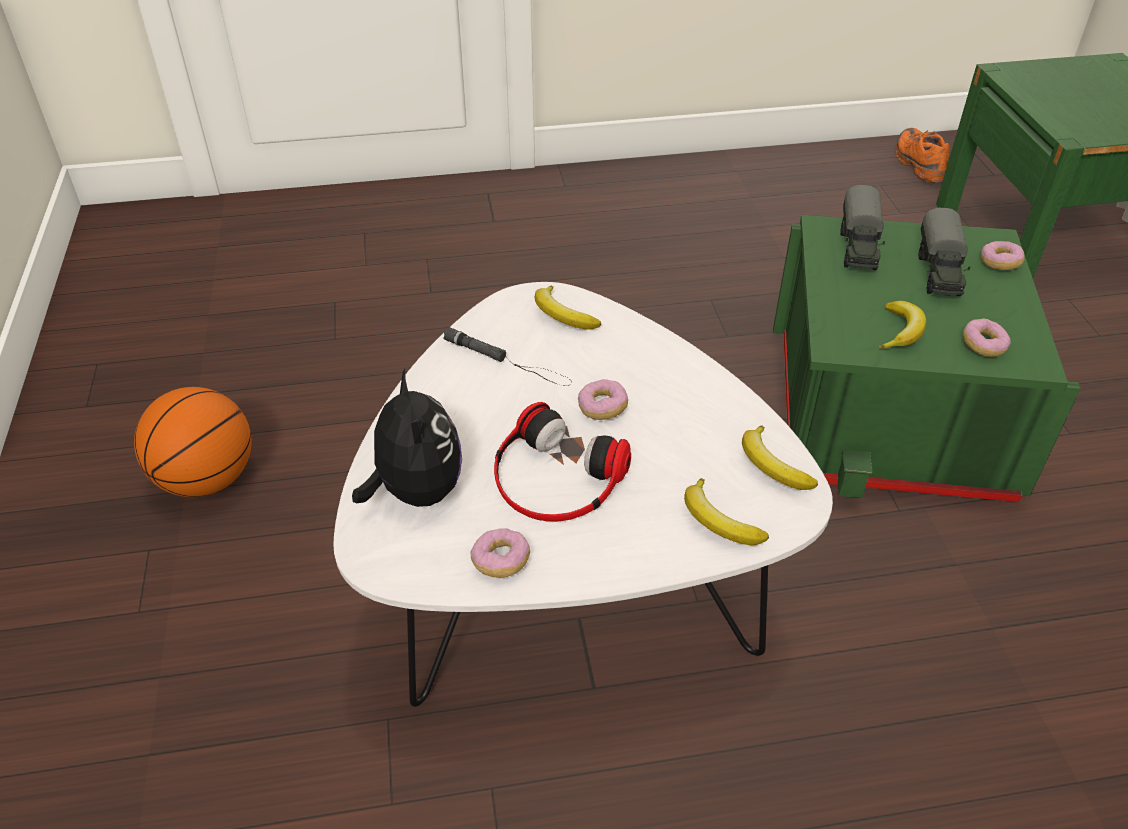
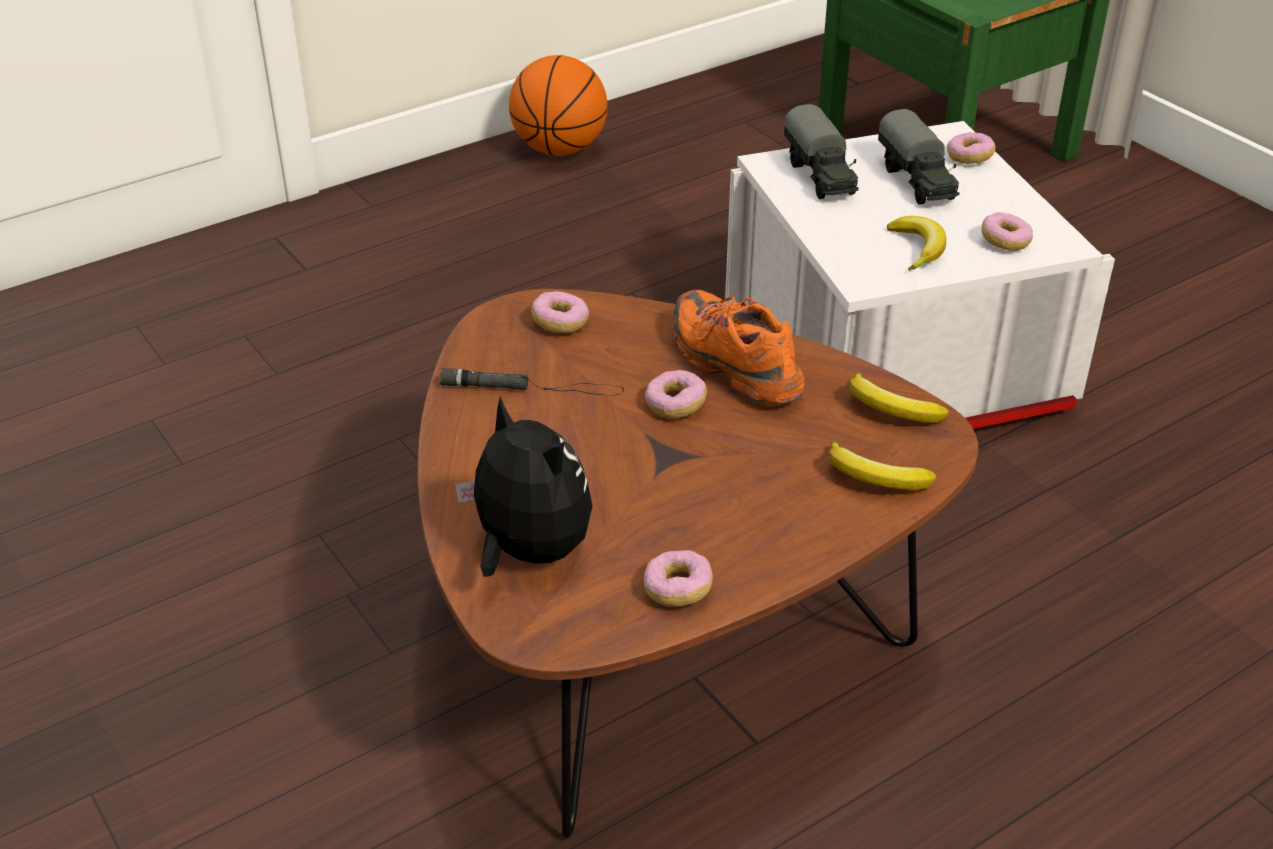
camera: 25 degrees left, 5 degrees down
basketball [134,387,252,497] -> basketball moved to [509,55,607,156]
white coffee table [333,282,833,707] -> brown coffee table [418,289,979,838]
headphones [494,402,631,522] -> none
banana [535,286,601,330] -> donut [531,291,589,333]
green storage box [773,215,1081,502] -> white storage box [725,121,1115,429]
orange shoe [896,128,949,183] -> orange shoe moved to [673,290,805,406]

